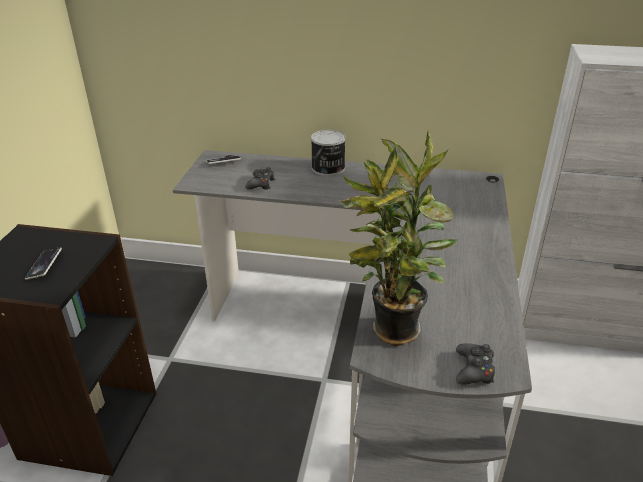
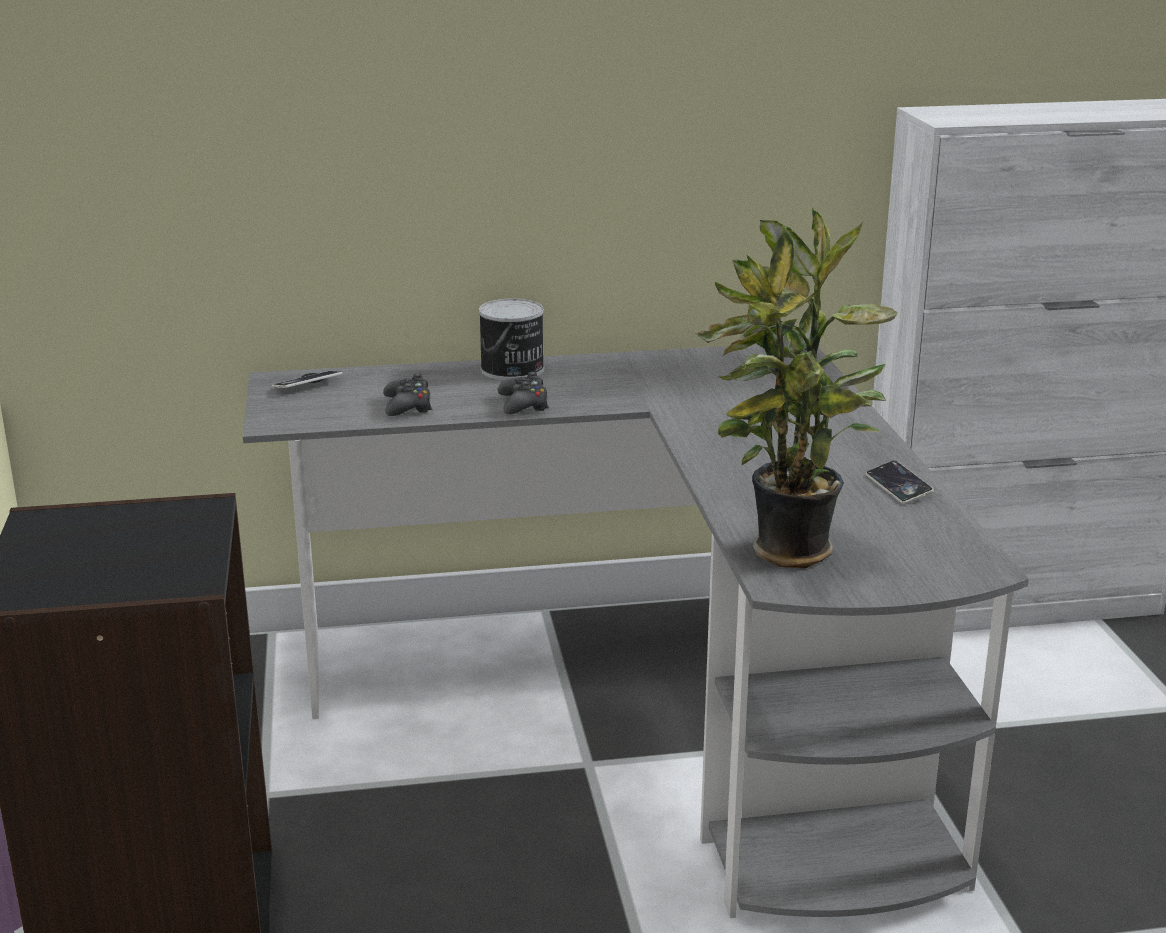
camera: 20 degrees left, 10 degrees down
phone [25,247,62,280] -> phone moved to [866,460,934,504]
black game controller [456,343,495,384] -> black game controller moved to [498,372,549,414]

